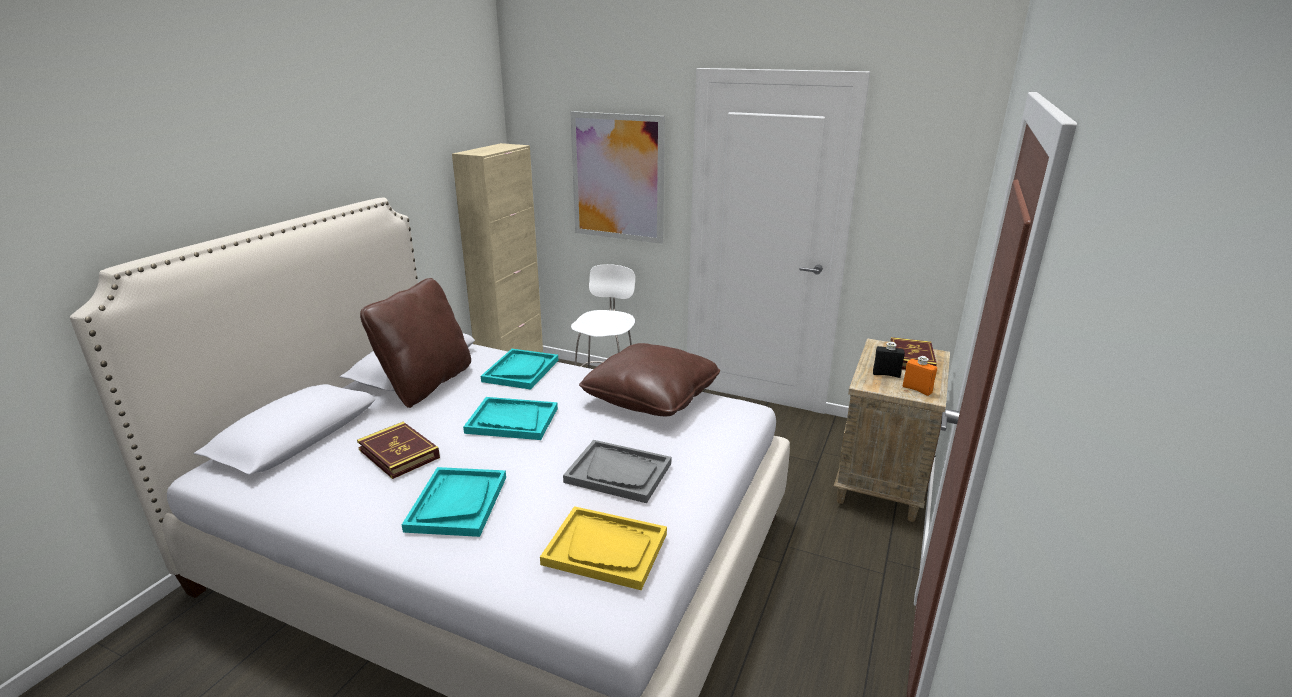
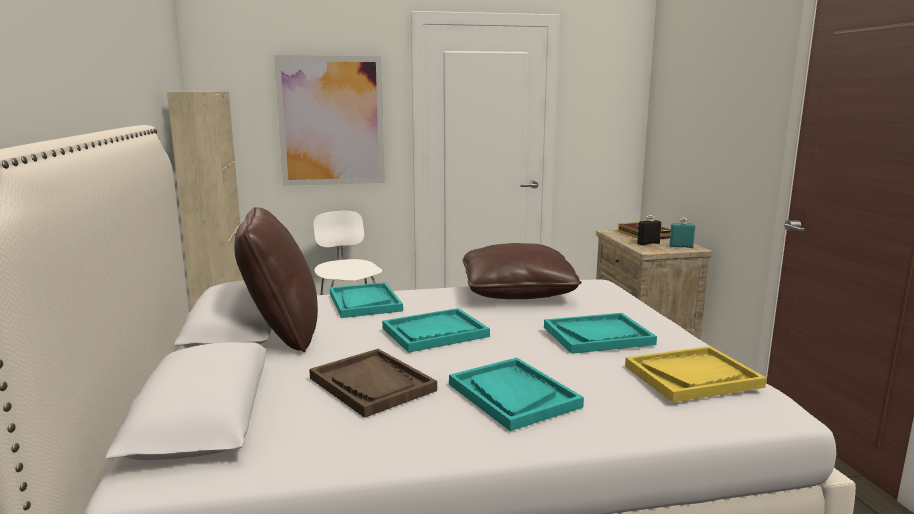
camera: 35 degrees left, 10 degrees down
book [357,422,440,479] -> brown tray [309,349,437,418]
grey tray [563,440,671,503] -> turquoise tray [544,313,657,354]
orange bottle [903,356,937,396] -> turquoise bottle [669,218,695,248]

